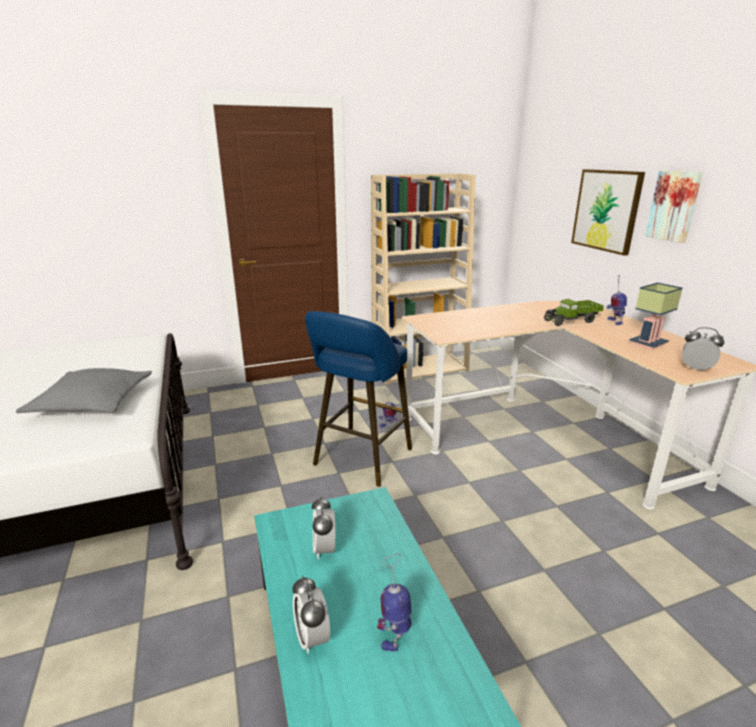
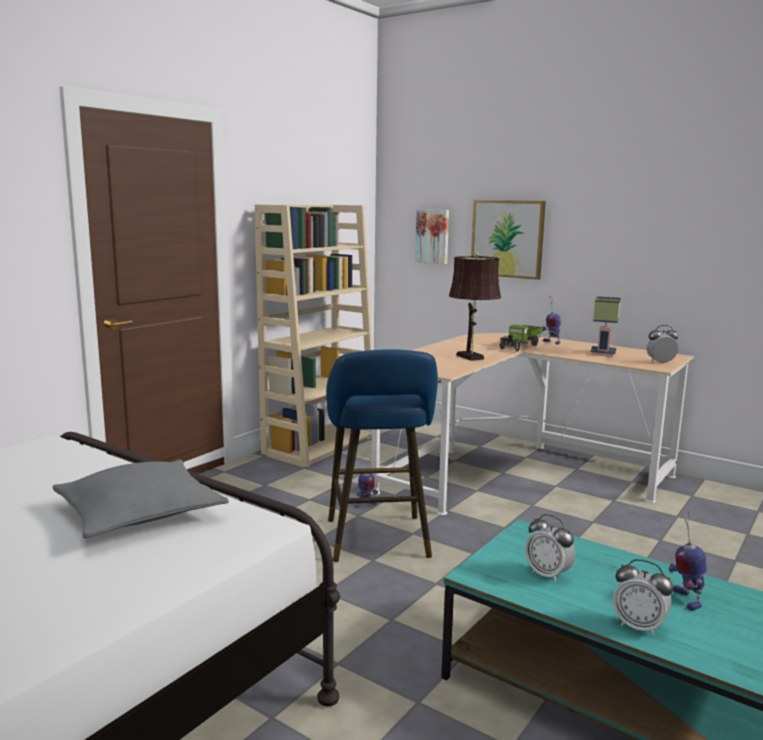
camera: 35 degrees left, 10 degrees down
picture [645,170,703,243] -> picture moved to [415,209,449,264]
none -> brown table lamp [449,252,501,361]

